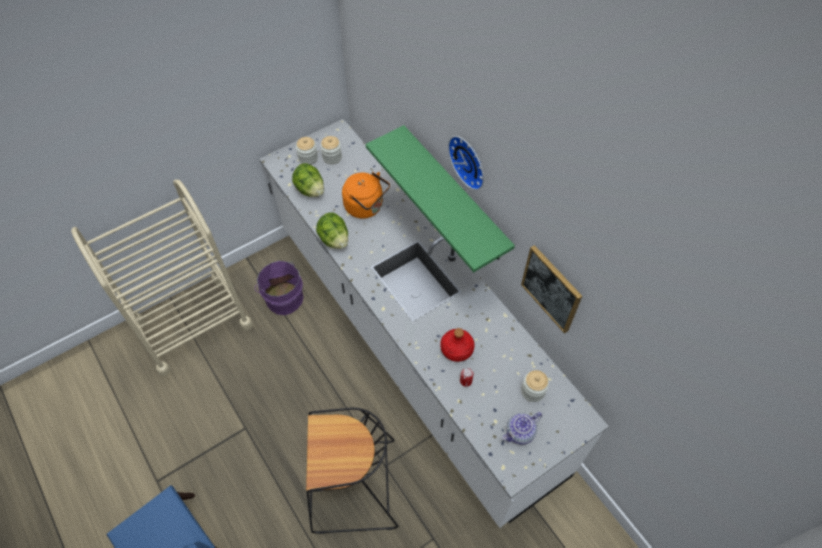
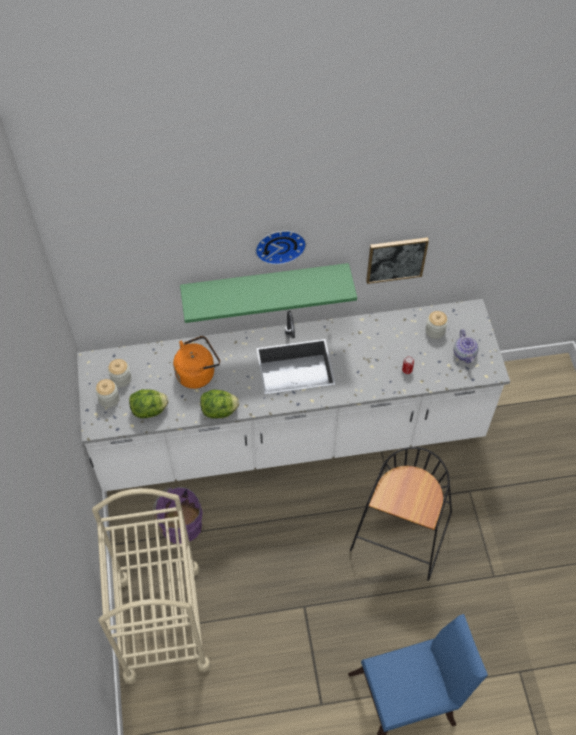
camera: 65 degrees left, 0 degrees up
red bottle [440,328,475,362] -> none

